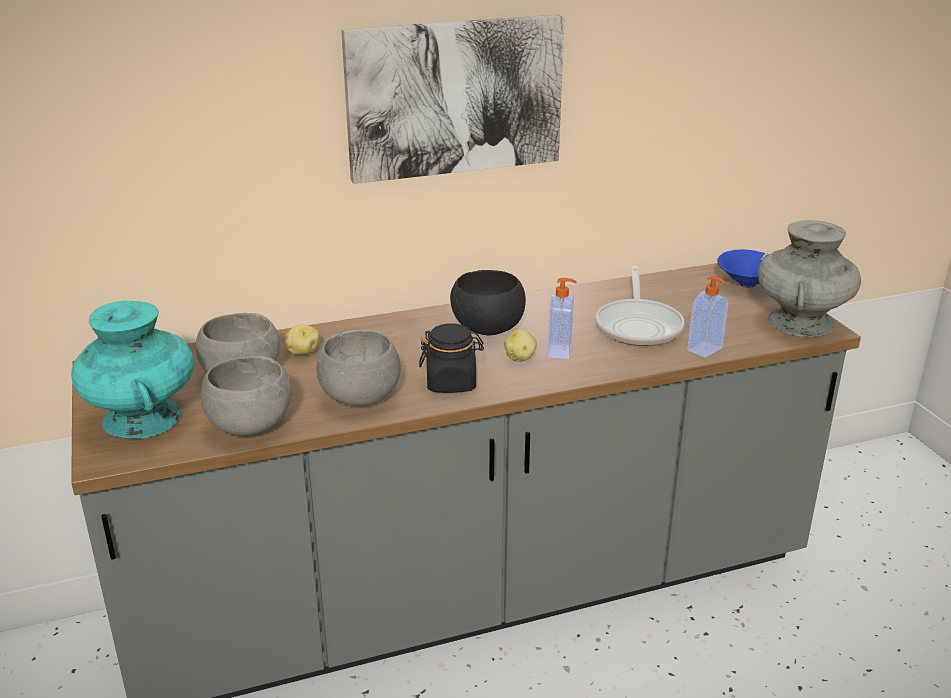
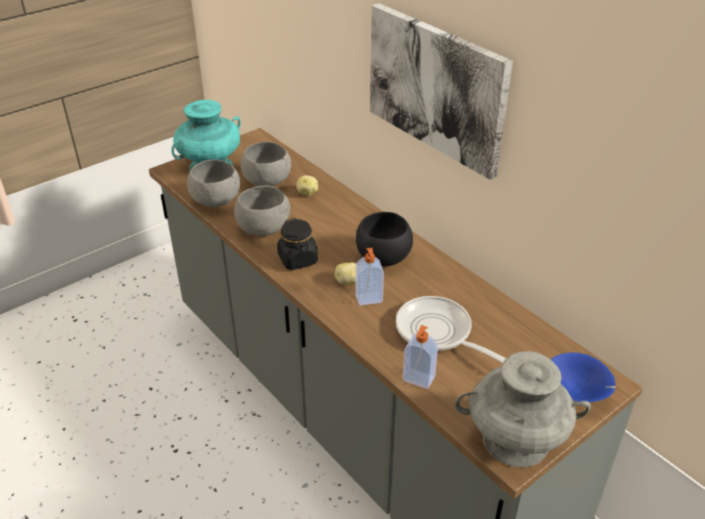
camera: 70 degrees right, 10 degrees up
frying pan [596,266,684,346] -> frying pan turned 60 degrees clockwise [396,296,506,363]

